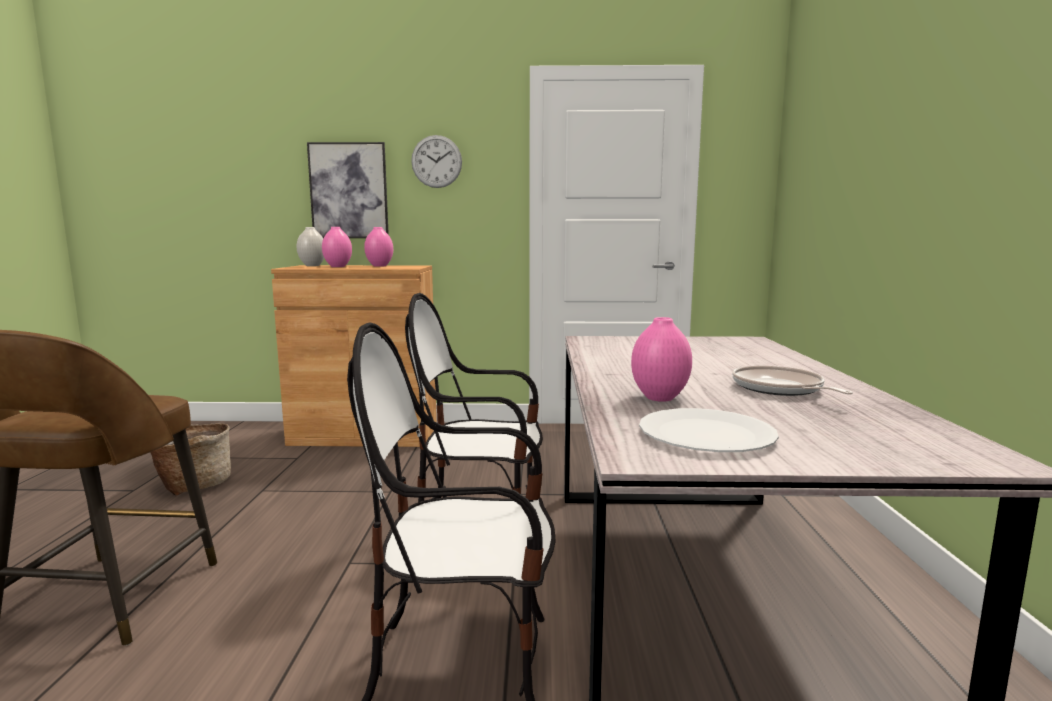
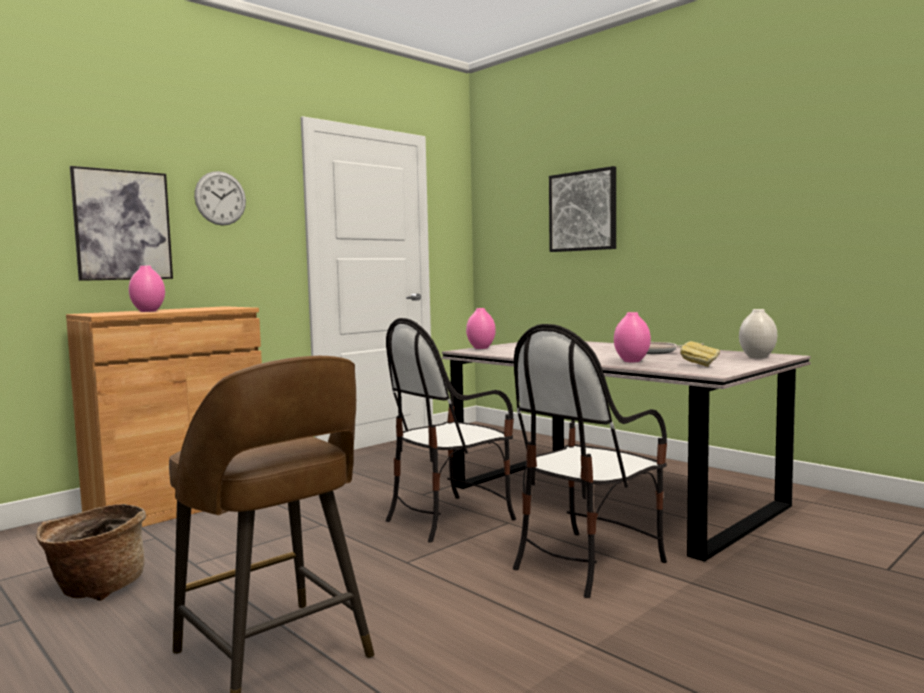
camera: 45 degrees left, 5 degrees down
white vase [297,227,324,266] -> white vase moved to [739,309,777,359]
pink vase [364,227,393,267] -> pink vase moved to [466,308,496,349]
white plate [639,408,779,452] -> bread [680,341,720,367]
none -> picture [549,166,616,252]

